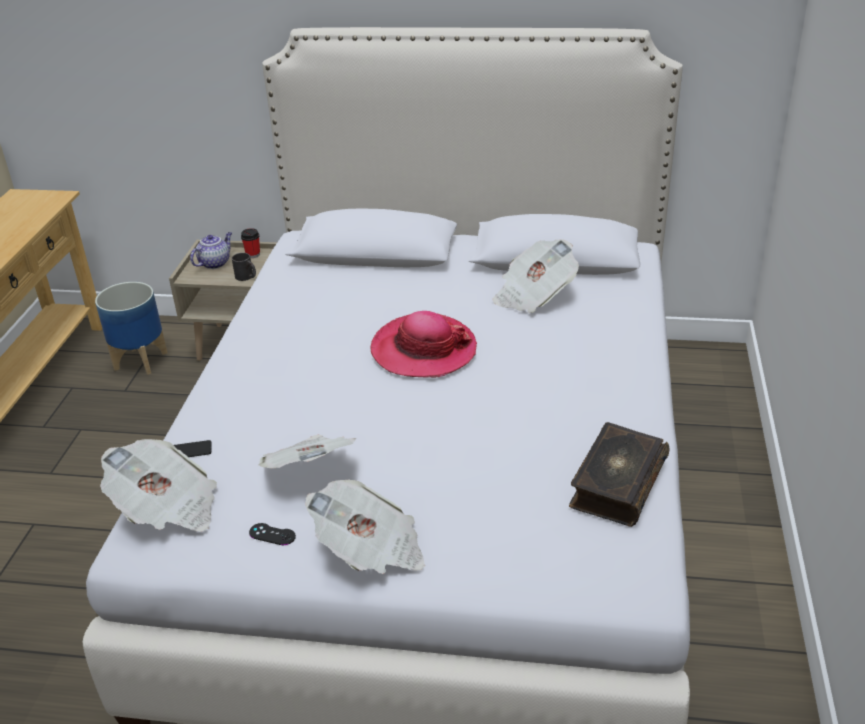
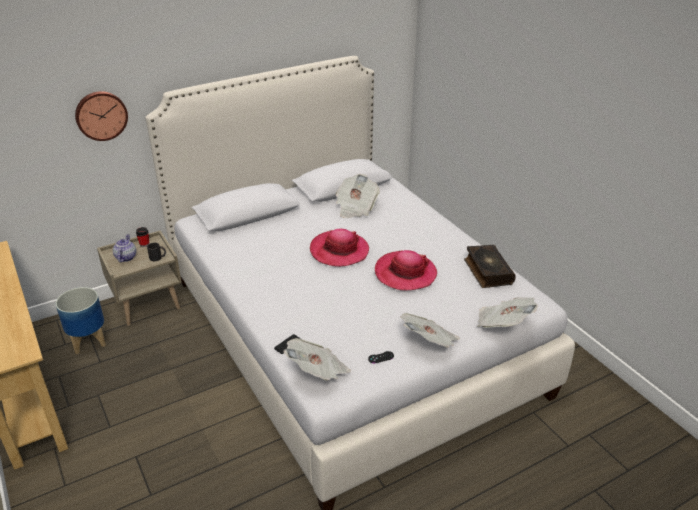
camera: 40 degrees left, 0 degrees up
newspaper [259,435,357,468] -> newspaper moved to [477,297,538,328]
none -> wall clock [75,91,128,141]
none -> hat [375,250,437,290]

